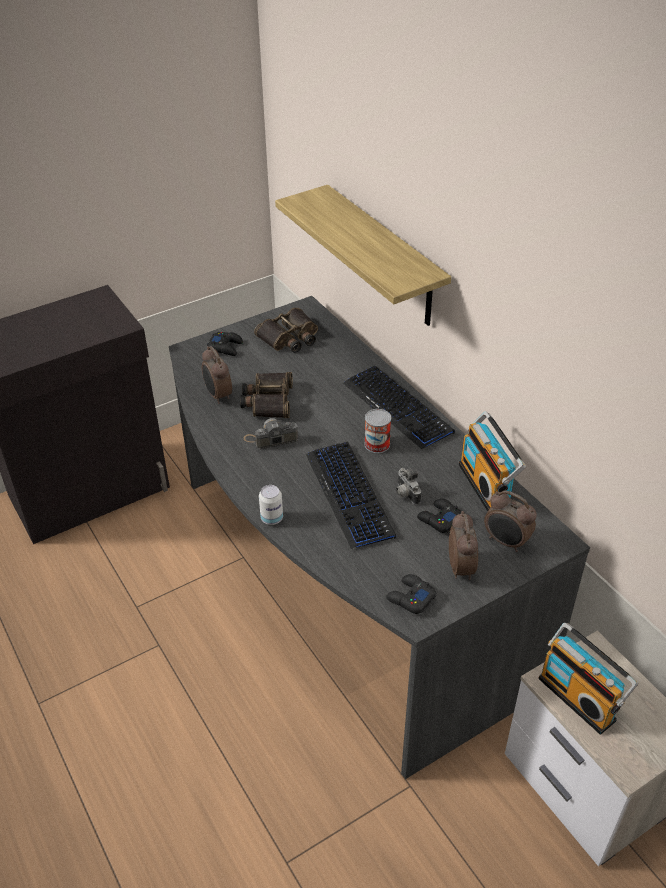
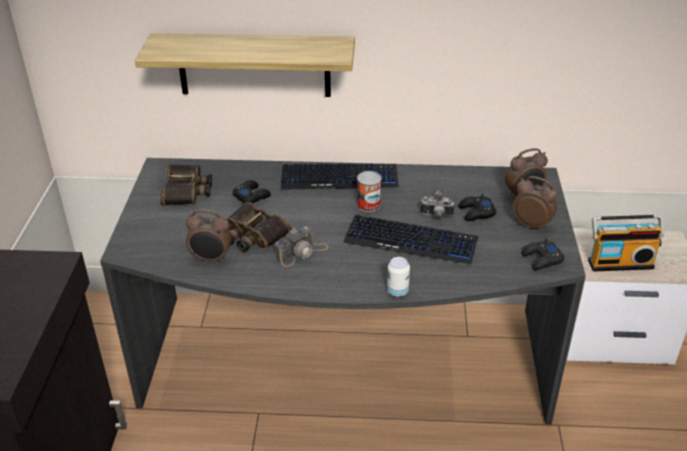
camera: 55 degrees left, 5 degrees down
black game controller [207,332,243,356] -> black game controller moved to [232,180,271,203]
camera [244,418,298,449] -> camera turned 150 degrees counterclockwise [275,226,329,267]
radio [458,411,526,511] -> none

